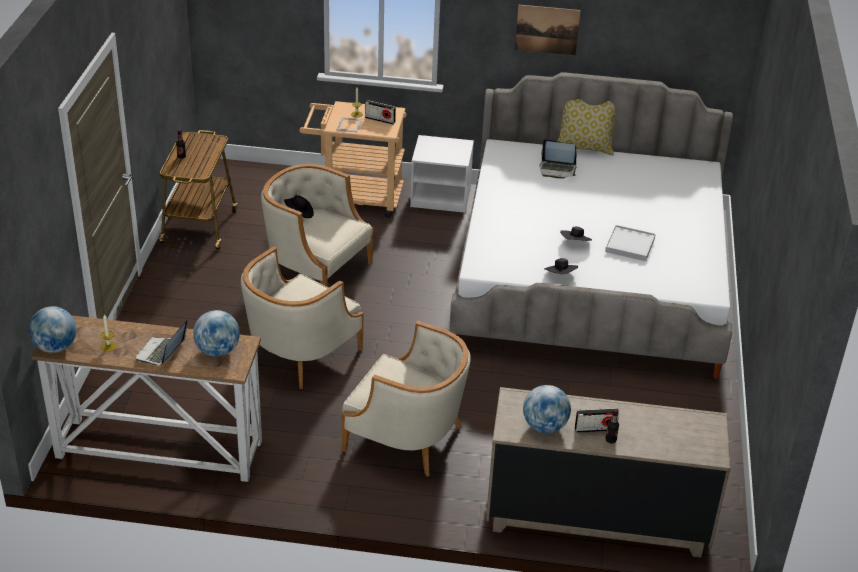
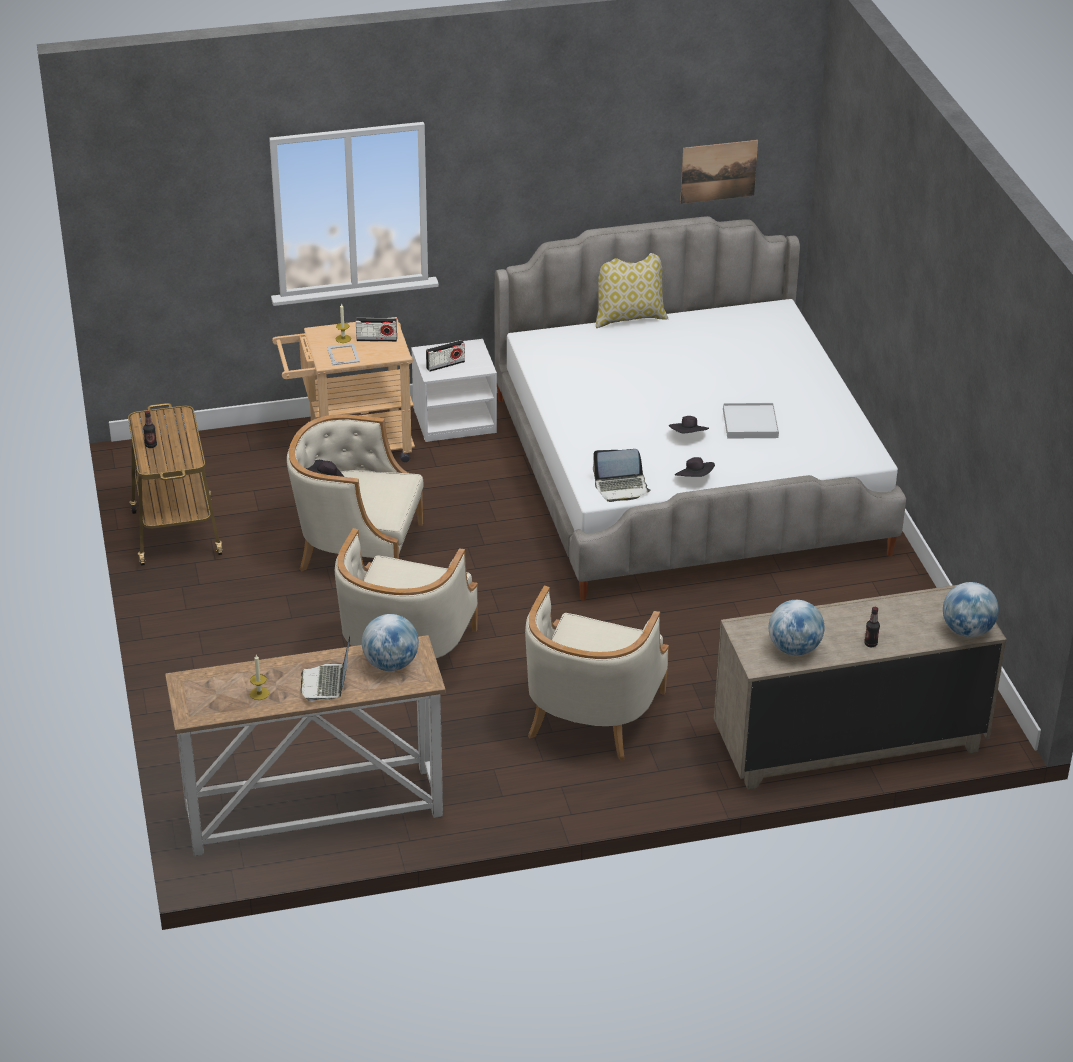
camera: 20 degrees left, 0 degrees up
globe [28,306,76,353] -> globe moved to [943,582,999,637]
beige armchair [342,320,470,477] -> beige armchair turned 105 degrees clockwise [525,585,669,761]
picture [515,5,581,56] -> picture moved to [680,140,758,204]
laptop [540,139,577,179] -> laptop moved to [593,449,651,502]
radio [575,408,619,433] -> radio moved to [426,340,465,372]

